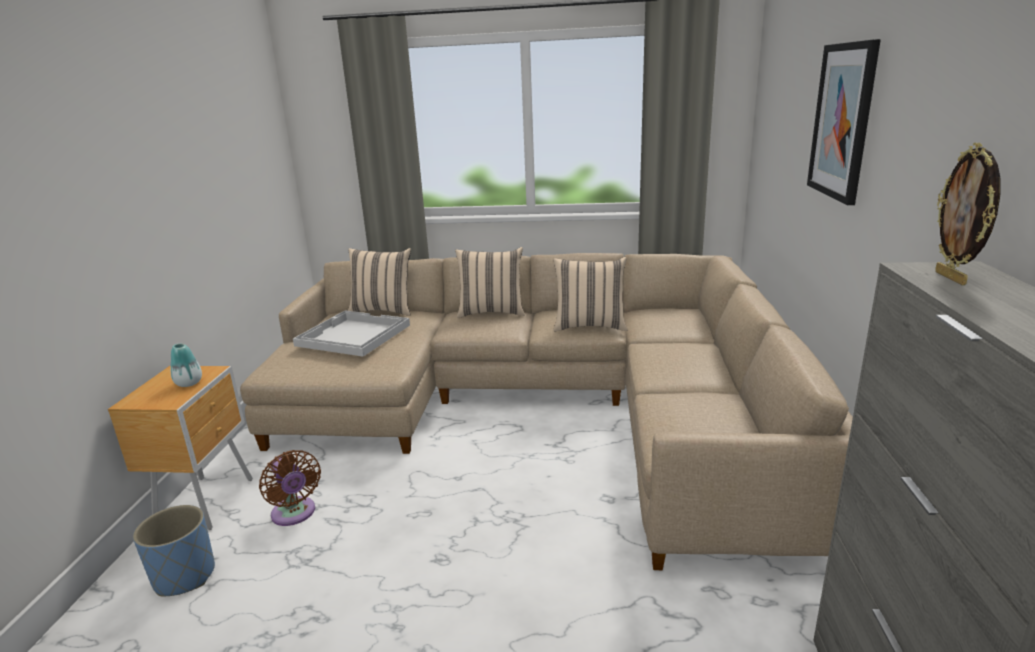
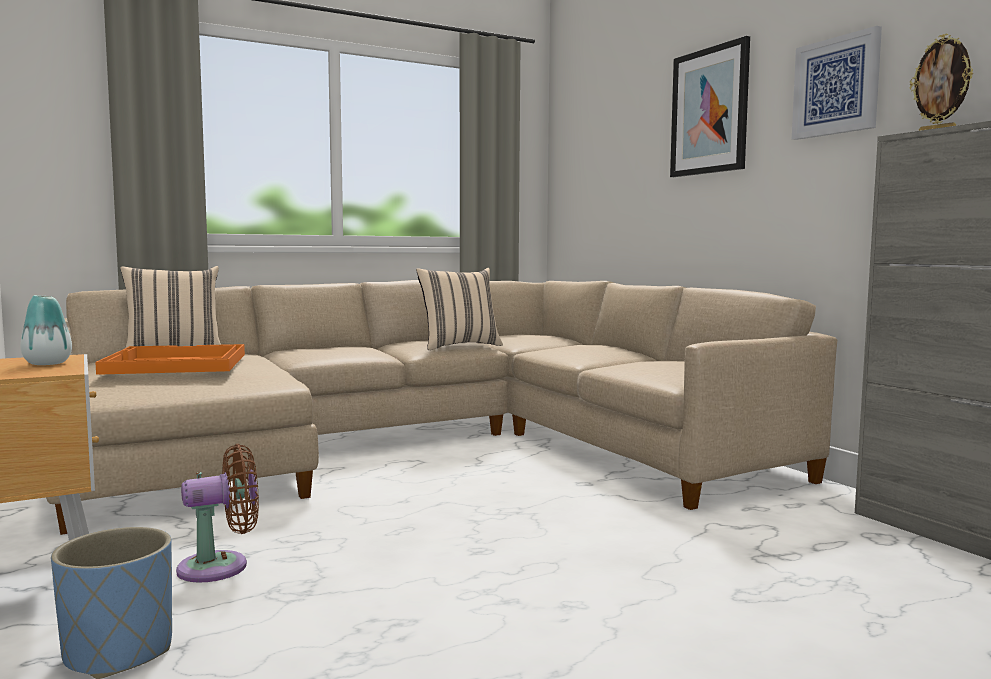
camera: 35 degrees left, 15 degrees down
brown fan [259,450,321,526] -> brown fan turned 45 degrees counterclockwise [176,444,259,583]
white tray [293,311,410,357] -> orange tray [95,344,245,375]
beige pillow [455,247,525,318] -> none
none -> picture [792,26,882,140]

